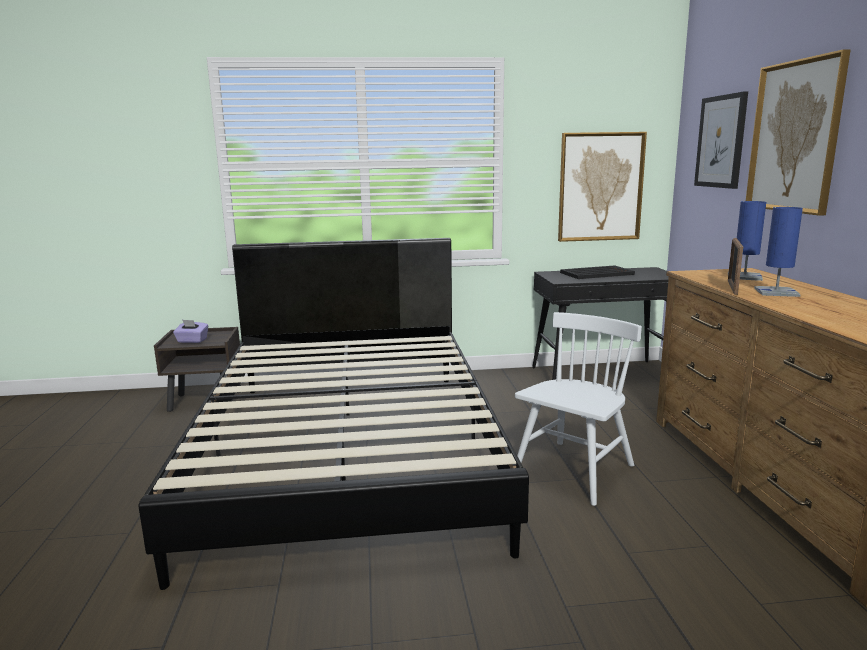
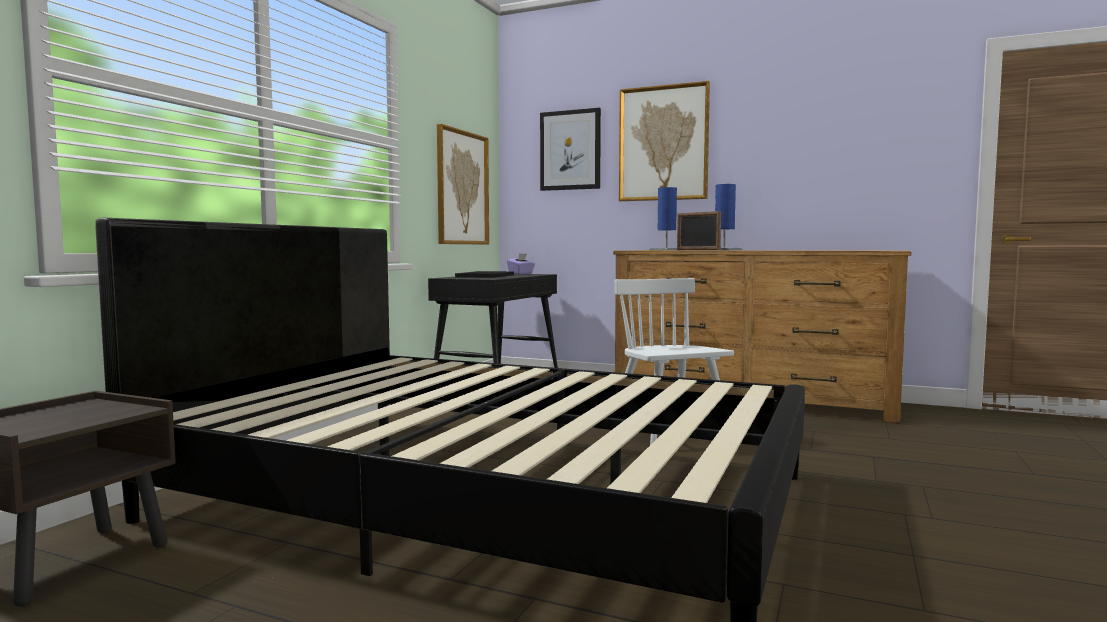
camera: 60 degrees left, 10 degrees down
purple tissue box [173,320,208,343] -> purple tissue box moved to [507,253,535,274]

